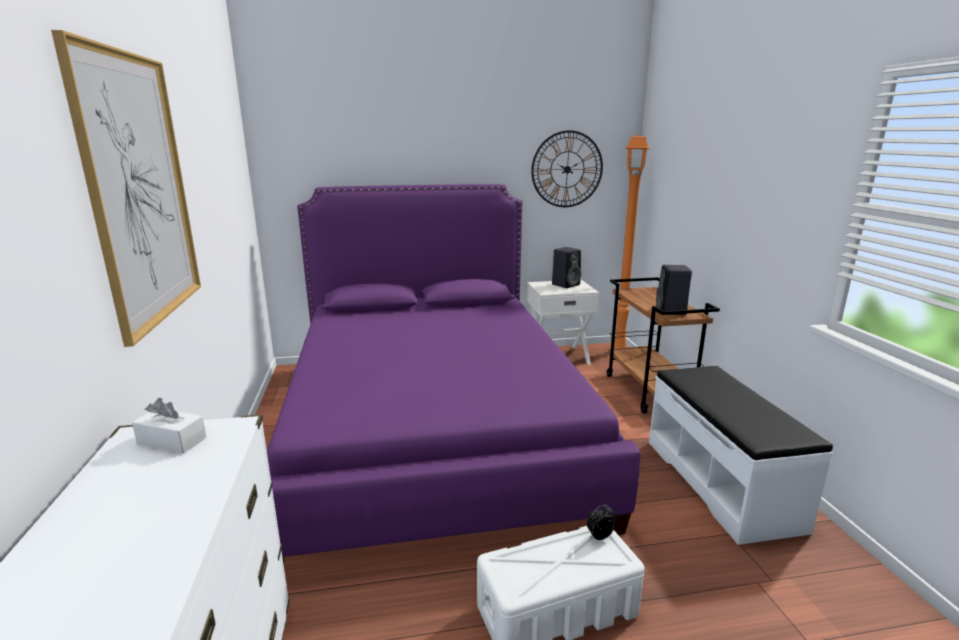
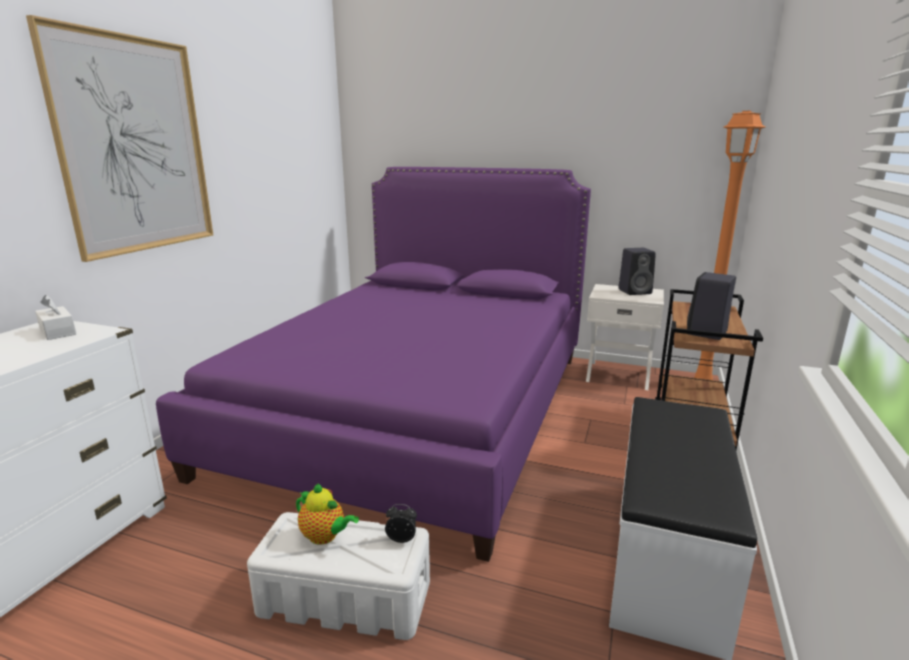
camera: 30 degrees right, 0 degrees up
wall clock [531,130,603,207] -> none
none -> teapot [296,483,359,545]

